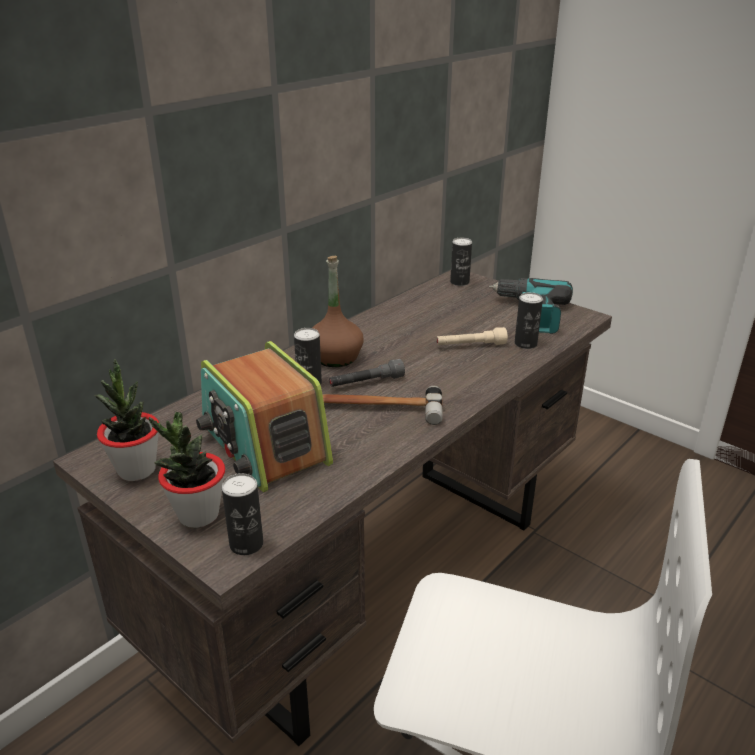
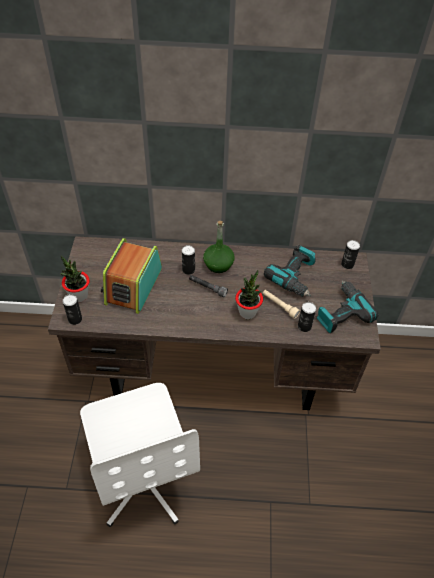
camera: 50 degrees right, 20 degrees up
potted plant [95,359,159,481] -> potted plant moved to [235,270,263,319]
brown bottle [312,256,364,367] -> green bottle [203,221,235,273]
hammer [323,386,443,425] -> none
none -> power drill [264,245,316,297]

